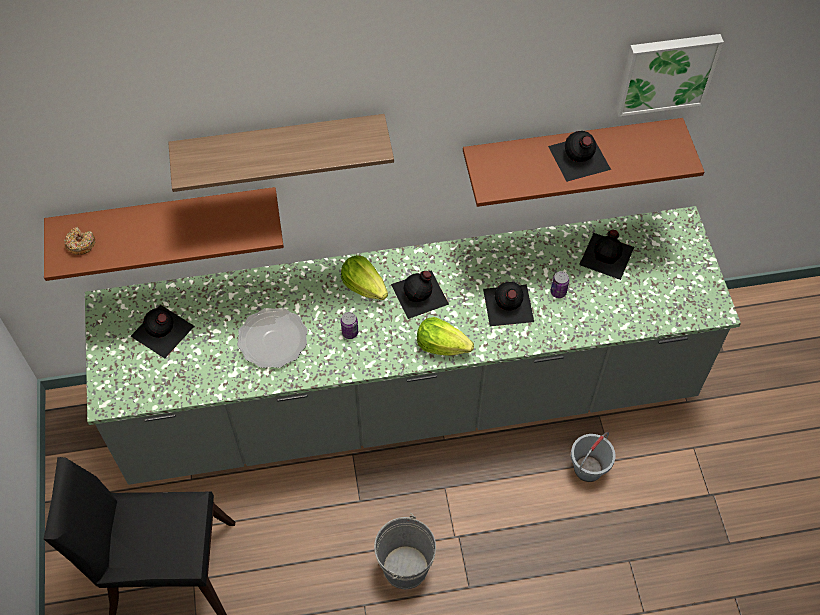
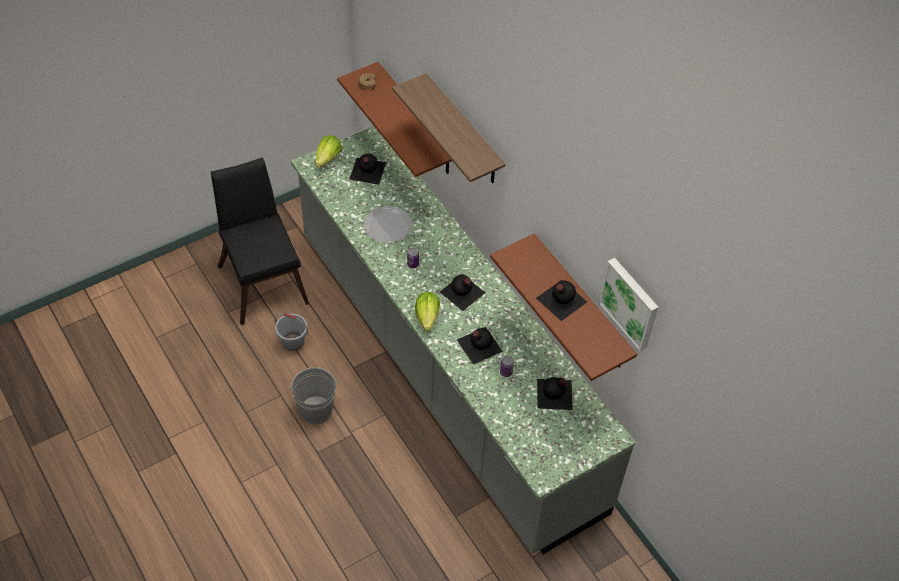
camera: 65 degrees right, 5 degrees down
lettuce [341,255,388,300] -> lettuce moved to [315,135,342,168]
grey bucket [571,432,616,482] -> grey bucket moved to [275,313,308,351]

